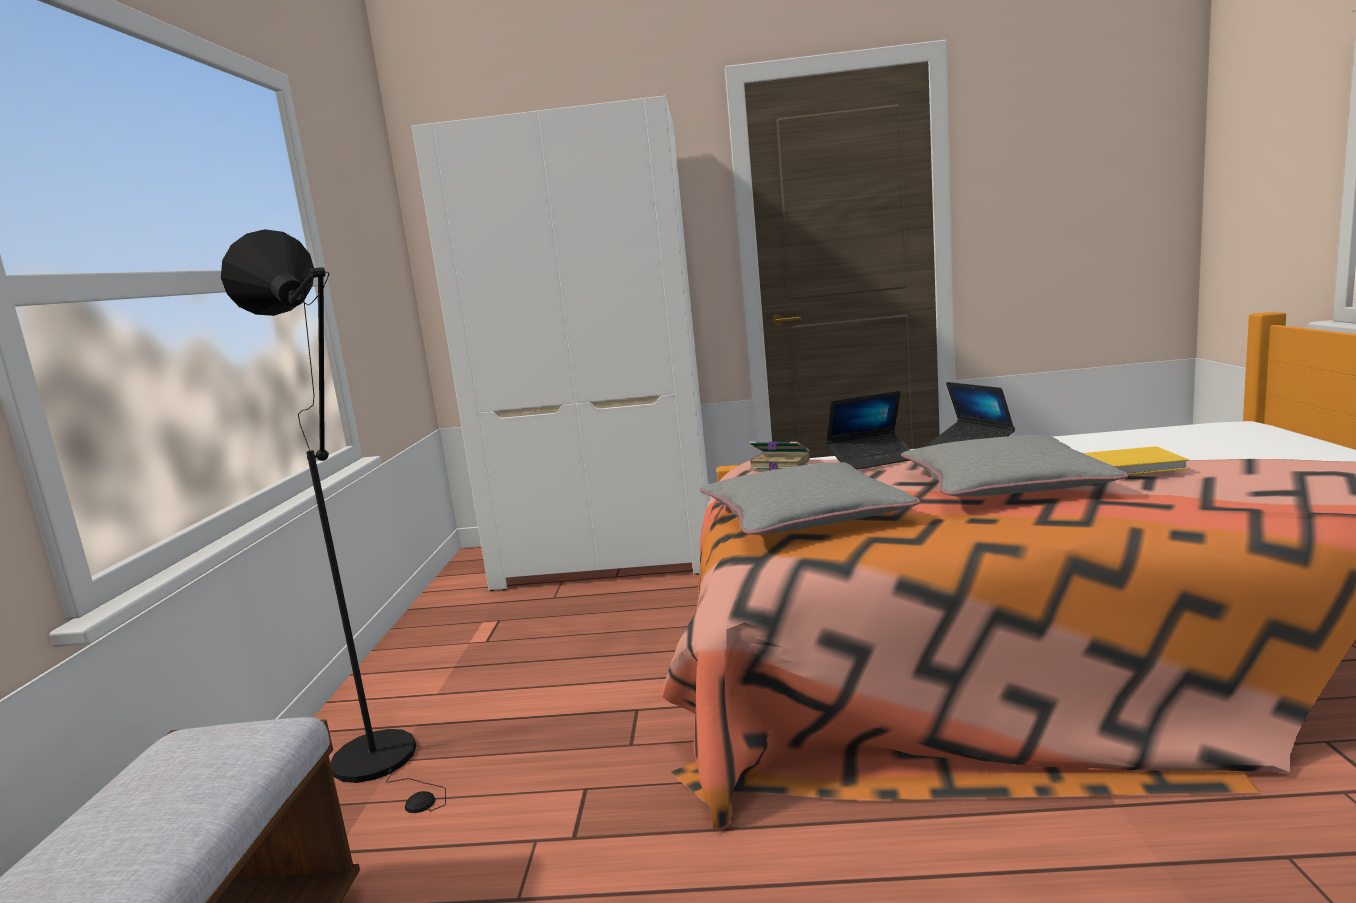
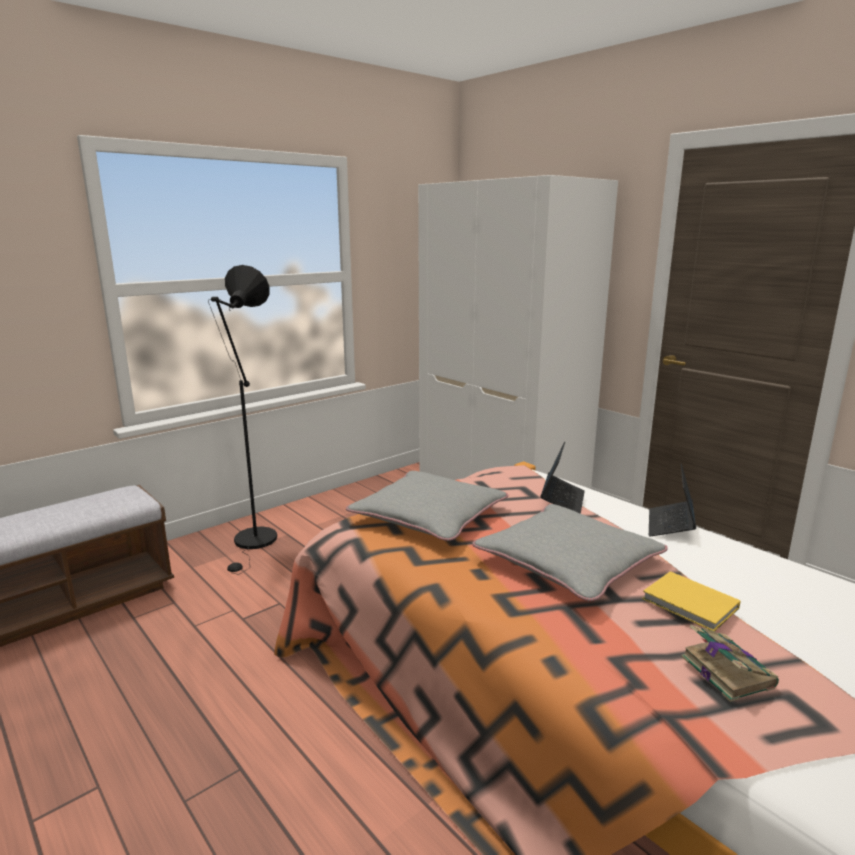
camera: 45 degrees right, 5 degrees up
book [749,441,810,470] -> book moved to [681,625,779,702]
laptop [826,391,910,470] -> laptop turned 105 degrees counterclockwise [540,442,585,514]

